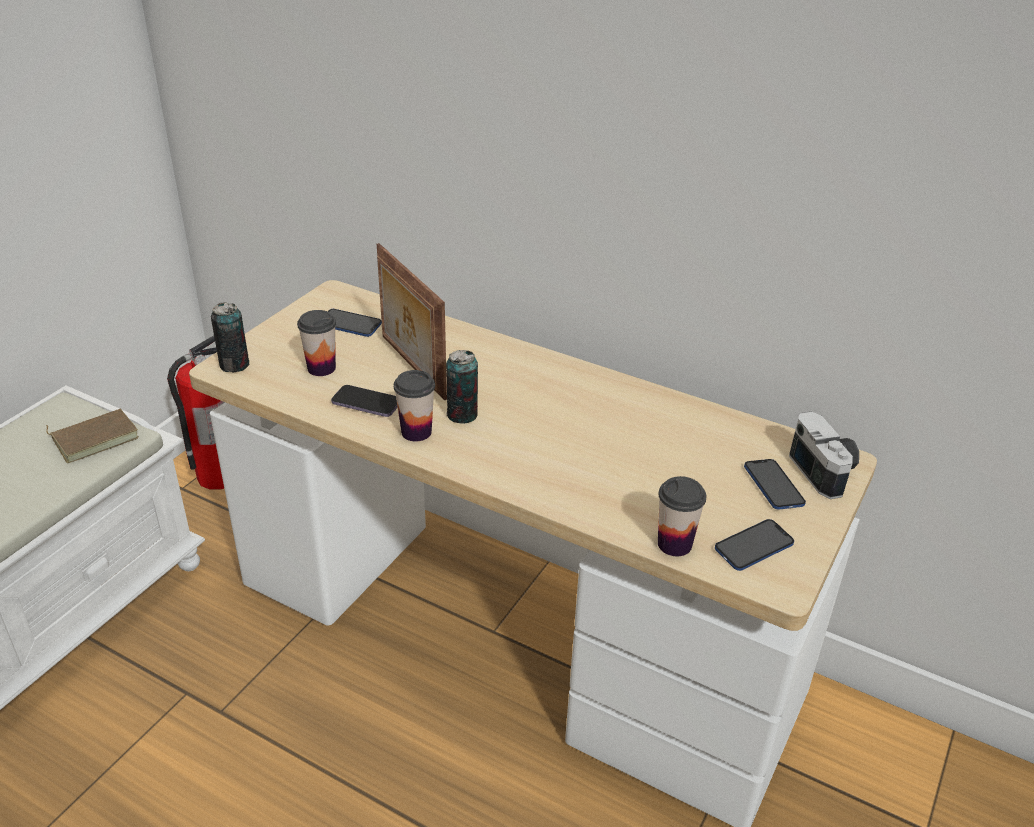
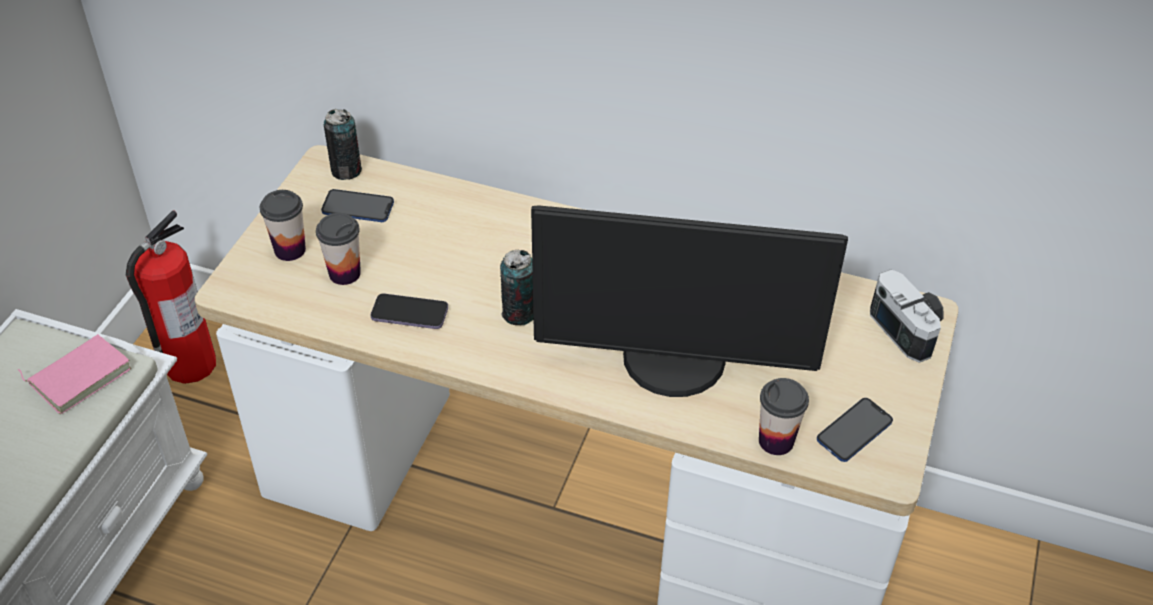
camera: 10 degrees left, 10 degrees up
brown book [46,409,138,463] -> pink book [18,334,131,414]
can [211,302,250,373] -> can moved to [324,109,362,180]
picture frame [377,243,447,400] -> none
cup [394,370,435,442] -> cup moved to [260,190,306,261]
phone [744,459,806,510] -> none
none -> monitor [531,205,848,397]

